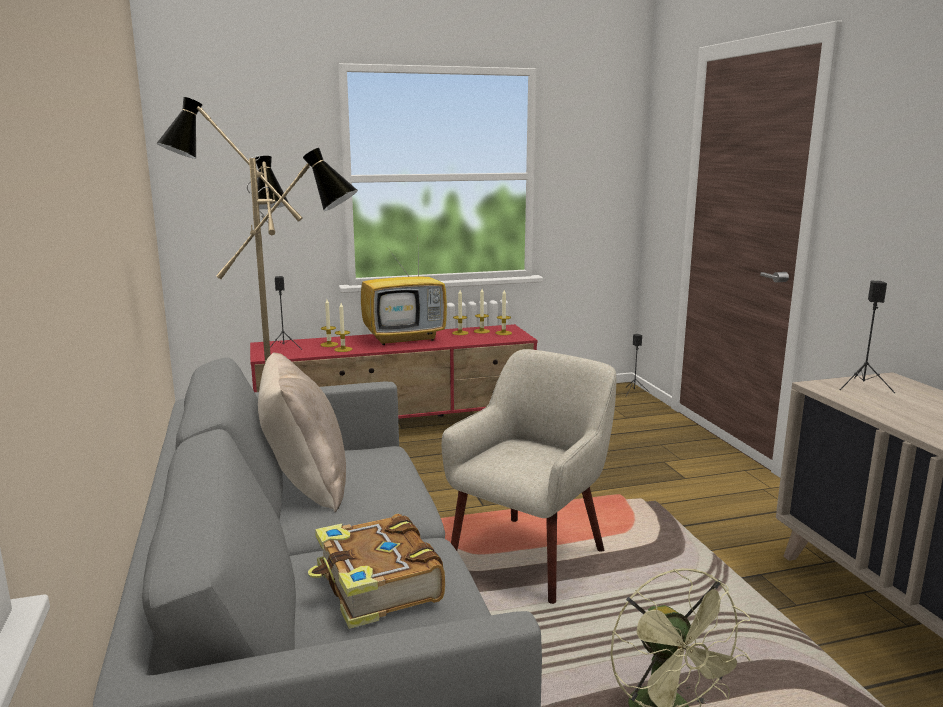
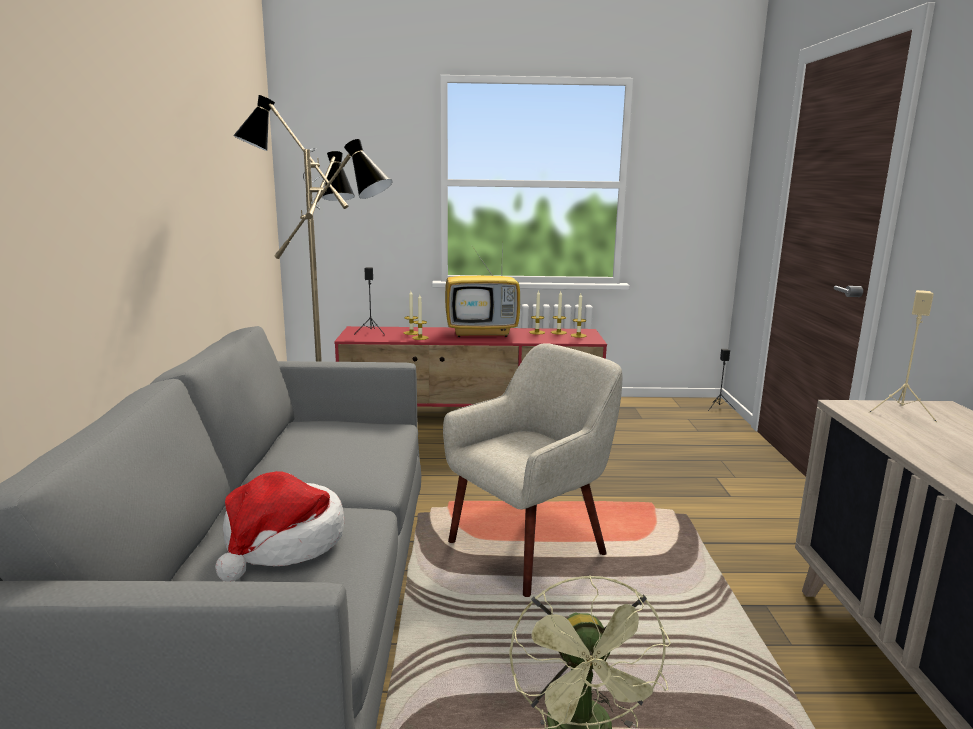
camera: 15 degrees right, 0 degrees up
beige pillow [258,353,346,512] -> none
book [308,514,445,629] -> hat [215,471,344,581]
black speaker [840,281,895,393] -> beige speaker [869,290,937,422]

